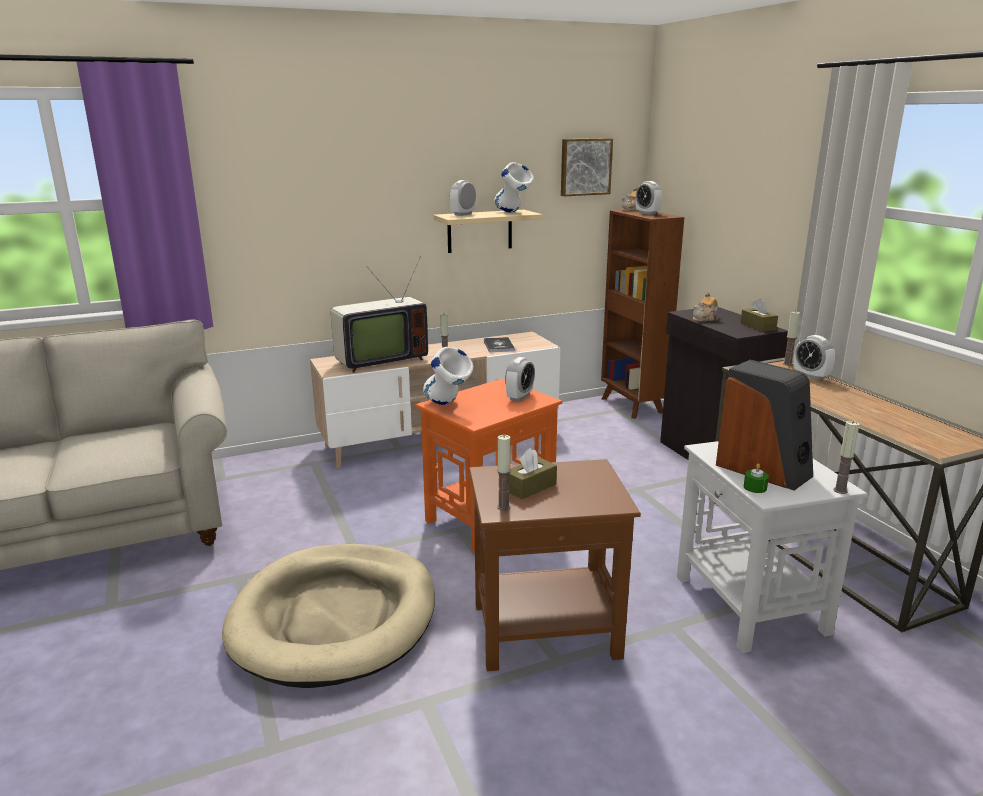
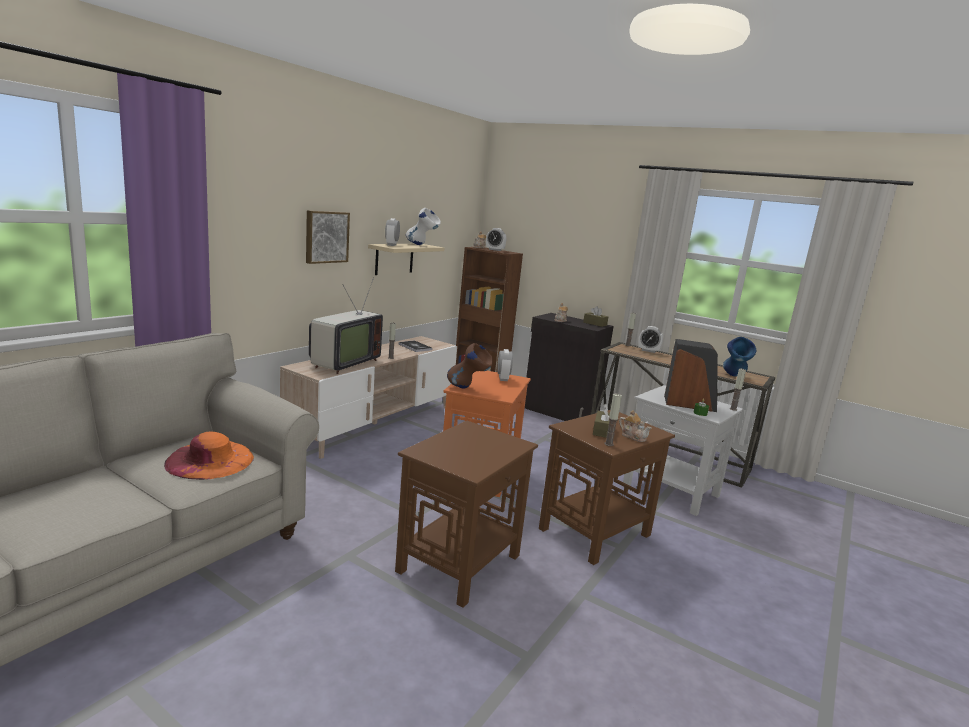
camera: 35 degrees left, 5 degrees down
beige dog bed [222,544,435,688] -> brown side table [395,421,538,608]
white vase [423,347,473,405] -> brown vase [447,343,493,389]
picture [561,138,613,196] -> picture moved to [306,210,350,264]
none -> orange hat [164,432,254,480]
none -> teapot [619,410,652,442]
none -> blue vase [723,337,756,377]

